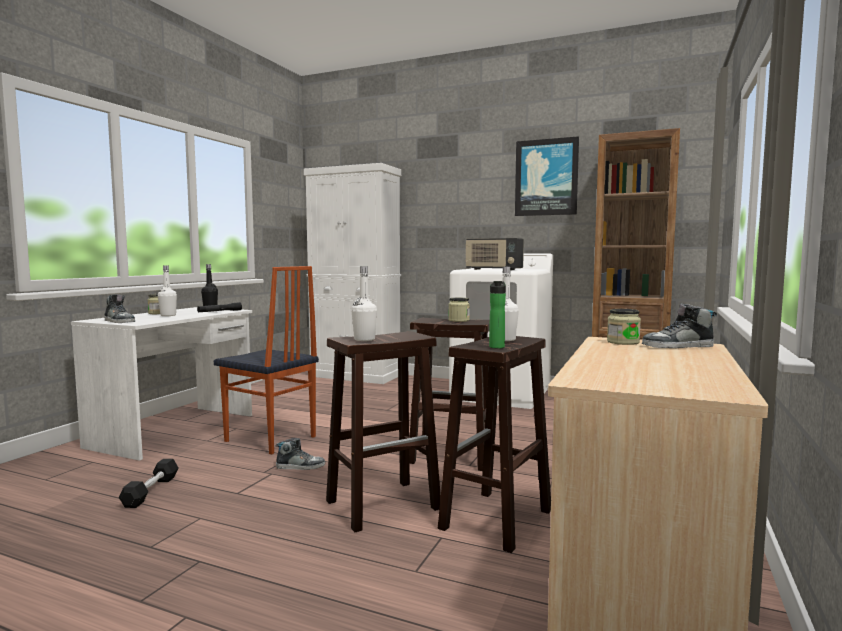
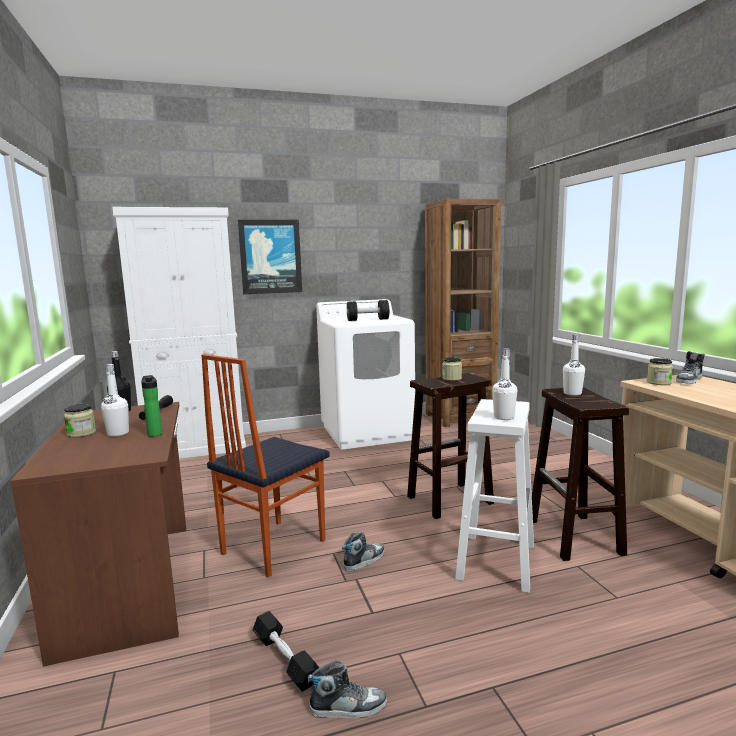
camera: 40 degrees left, 5 degrees up
white desk [71,307,252,461] -> brown desk [10,402,186,667]
shoe [104,295,135,323] -> shoe moved to [308,660,387,718]
chair [214,266,319,455] -> chair turned 135 degrees clockwise [201,354,329,578]
brown stool [326,331,441,532] -> white stool [455,399,534,593]
radio [465,238,524,270] -> black dumbbell [347,300,389,321]
bottle [489,281,506,348] -> bottle moved to [141,375,162,437]
picture [515,136,579,216] -> picture moved to [238,220,302,294]

